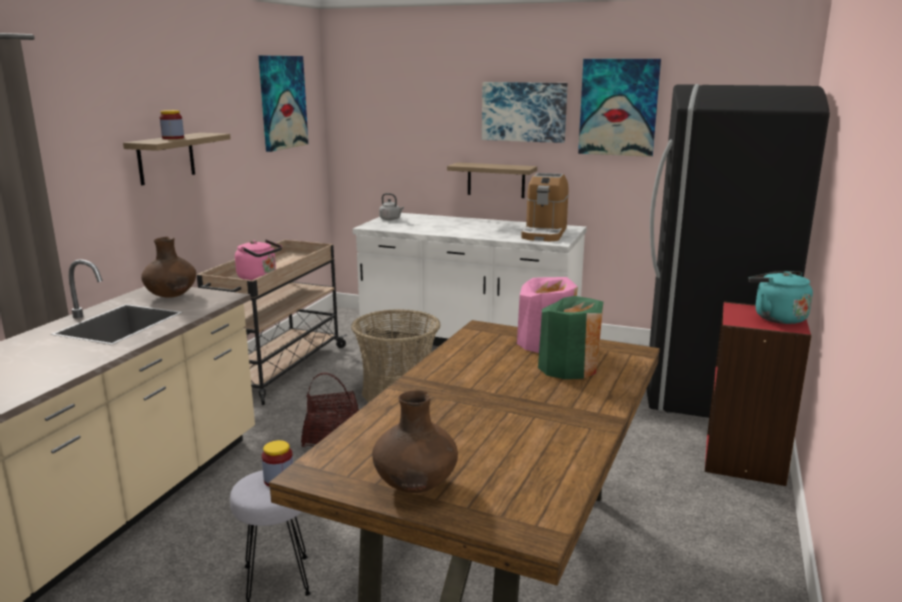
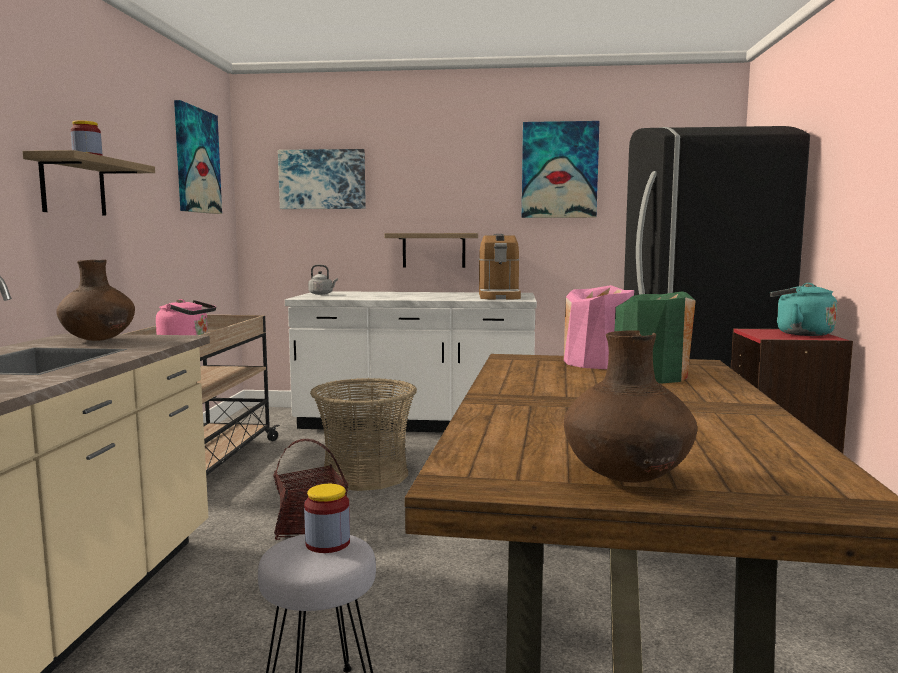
camera: 15 degrees left, 10 degrees down
picture [482,82,568,143] -> picture moved to [278,149,366,209]

